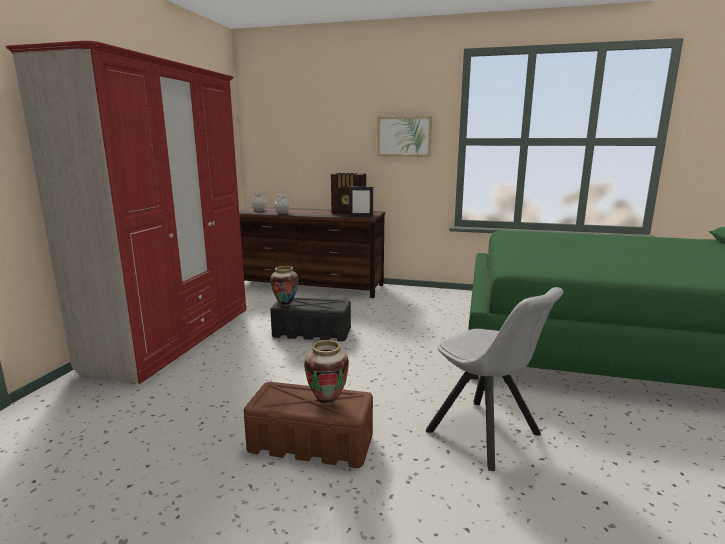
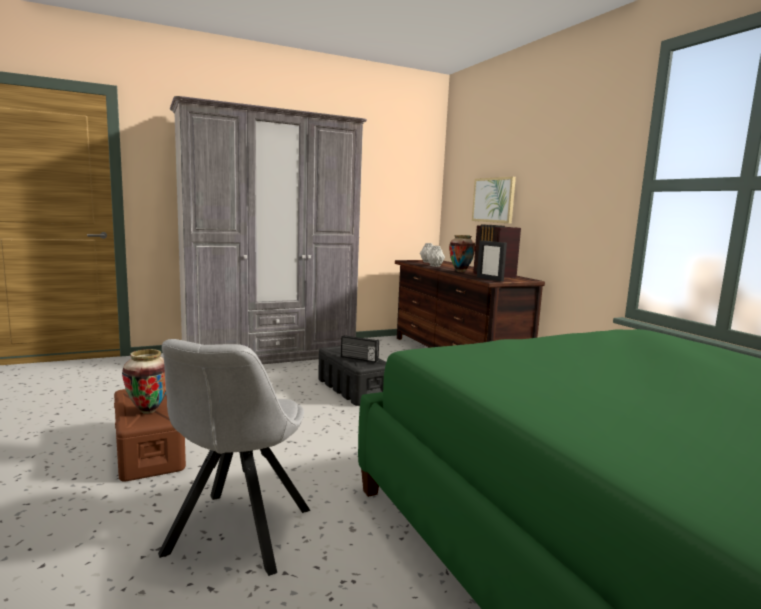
camera: 50 degrees right, 5 degrees down
red wardrobe [6,41,246,384] -> grey wardrobe [170,96,367,364]
vase [270,266,298,306] -> vase moved to [449,235,475,272]
picture [377,116,432,157] -> picture moved to [472,177,516,224]
none -> radio [341,335,379,363]

